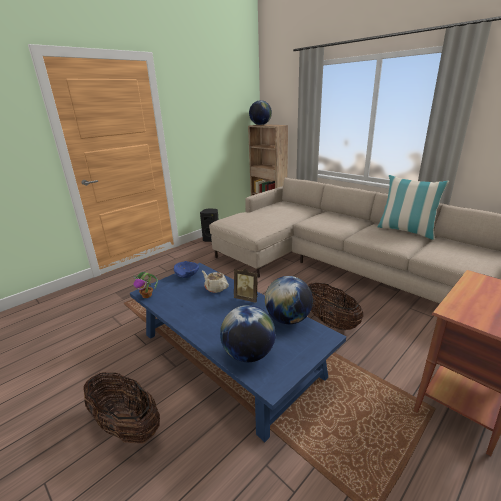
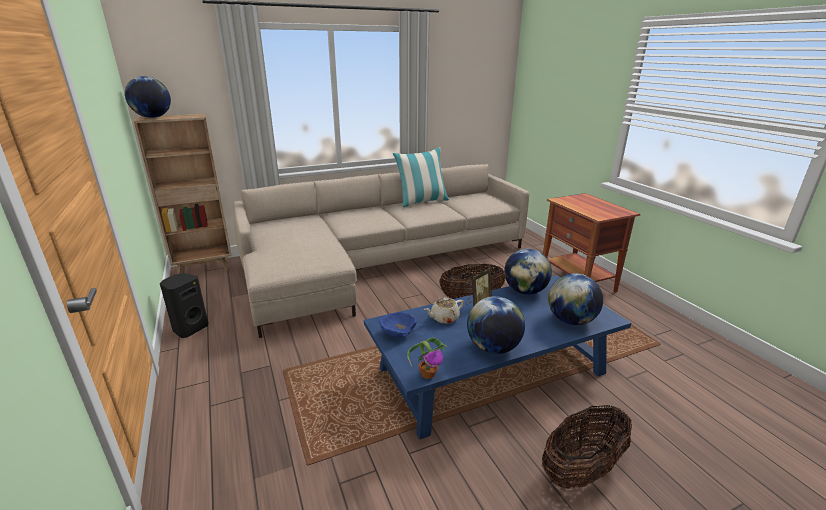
camera: 70 degrees left, 0 degrees up
none -> globe [467,296,525,354]

